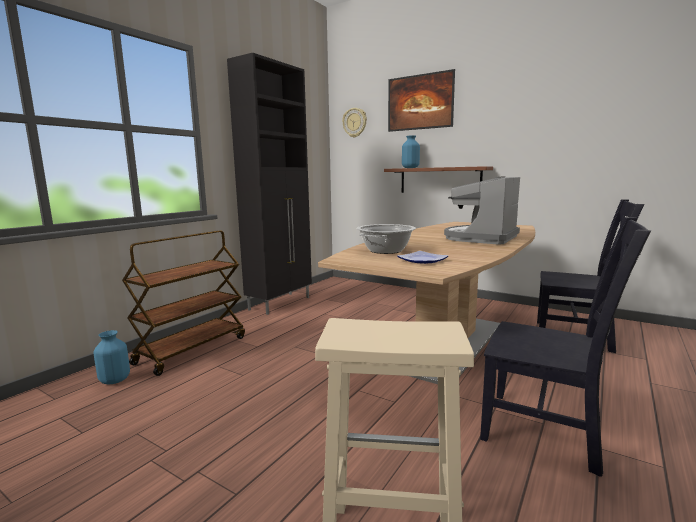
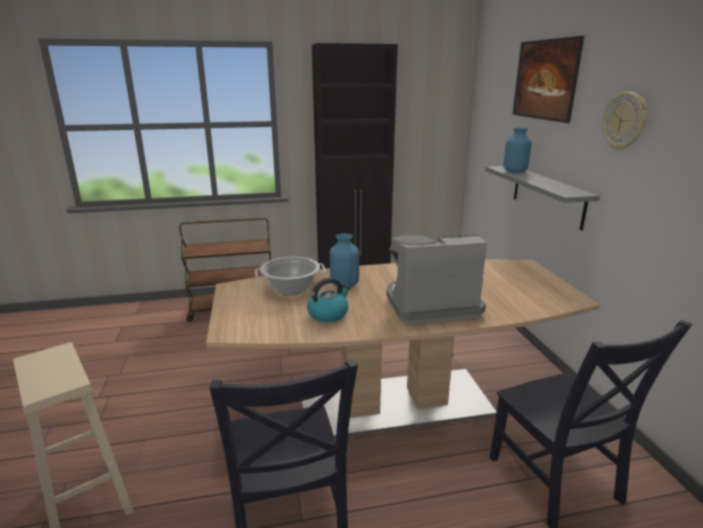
camera: 45 degrees right, 10 degrees up
blue vase [94,330,130,384] -> blue vase moved to [330,233,359,288]
wall clock [342,108,367,138] -> wall clock moved to [602,92,648,150]
brown shelf [384,166,493,193] -> grey shelf [485,166,600,231]
plate [397,251,449,264] -> none
none -> kettle [307,278,350,322]

